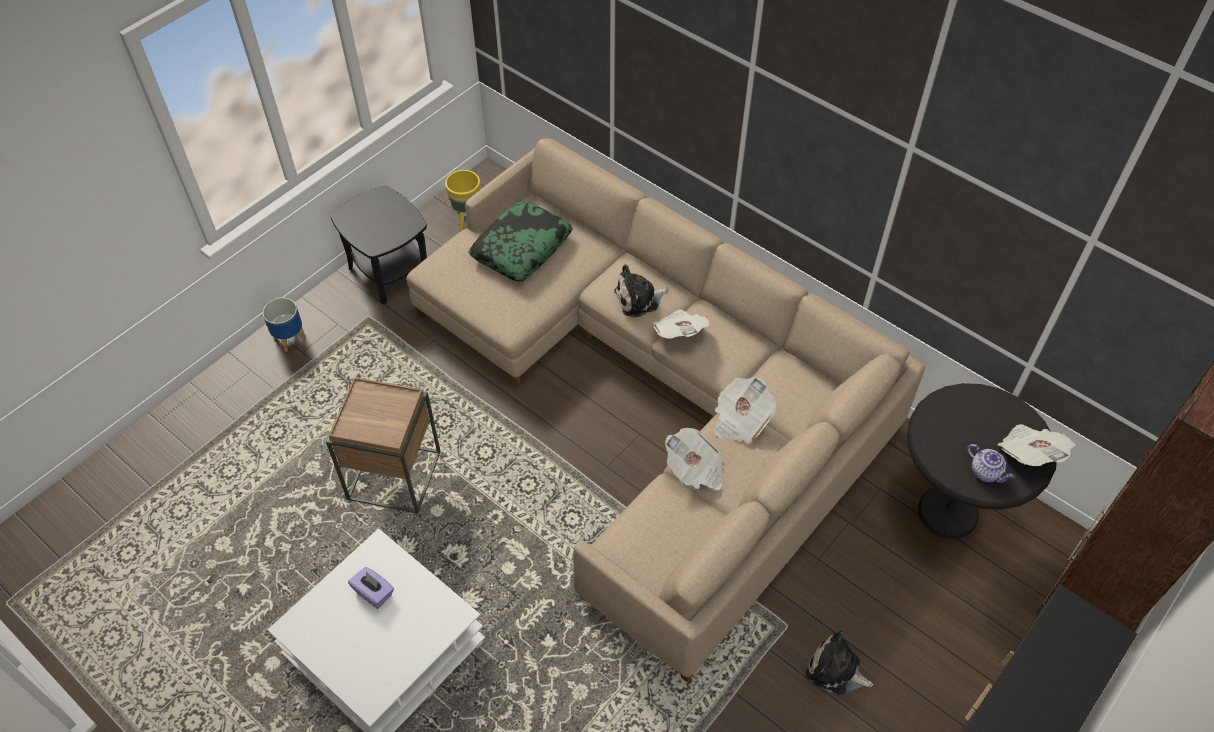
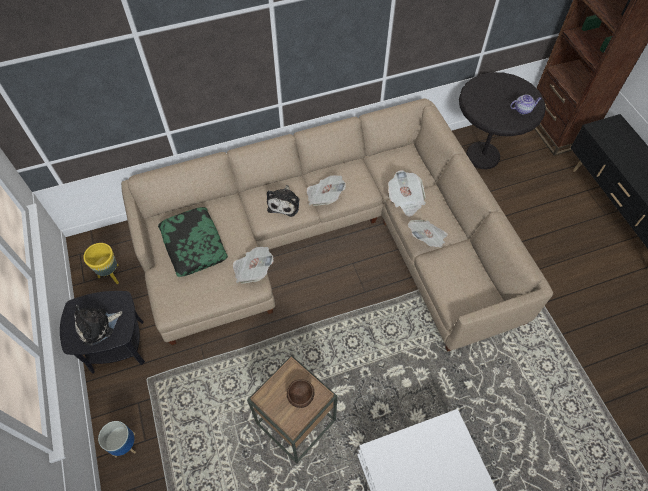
camera: 60 degrees left, 5 degrees up
purple tissue box [348,567,394,609] -> none
plush toy [806,631,873,695] -> plush toy moved to [74,305,123,345]
newspaper [998,424,1076,466] -> newspaper moved to [233,247,273,283]
none -> brown bowl [287,379,314,408]

